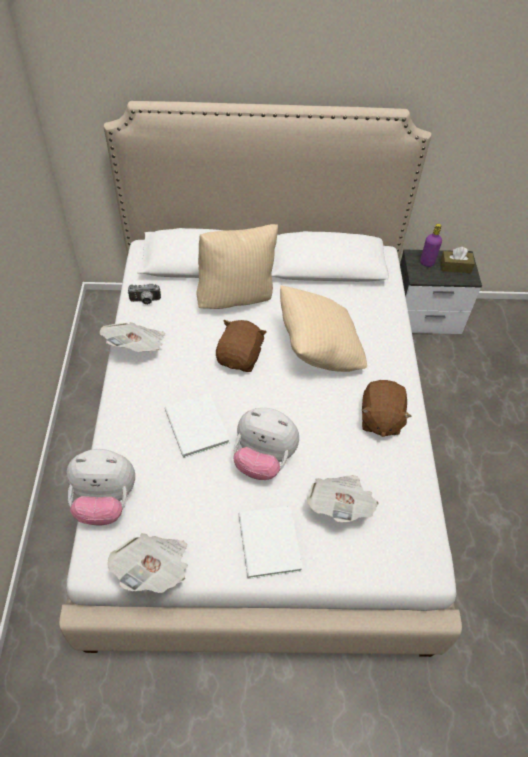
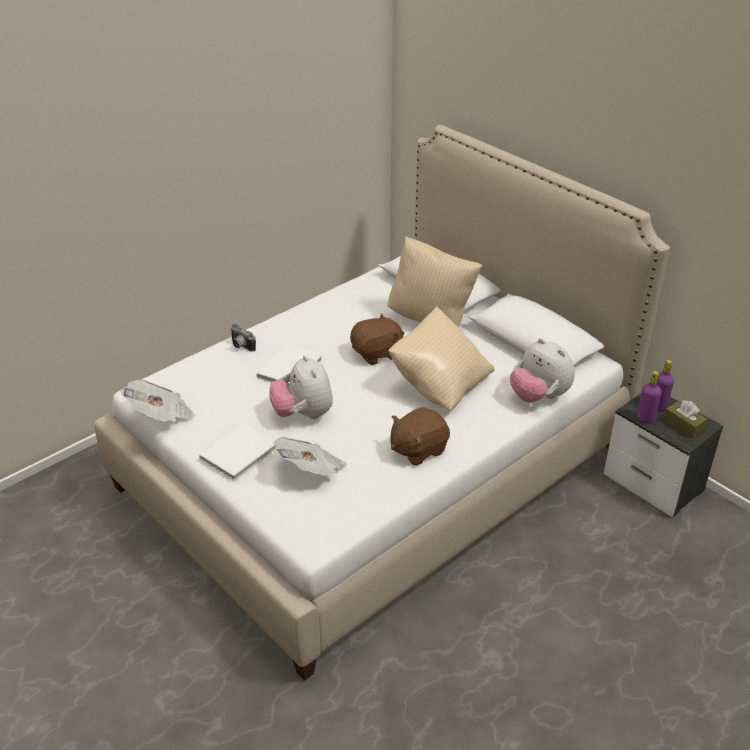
camera: 50 degrees right, 15 degrees down
plush toy [66,449,135,526] -> plush toy moved to [510,338,575,403]
newspaper [100,322,165,352] -> none
camera [128,284,161,305] -> camera moved to [230,324,256,352]
none -> purple bottle [637,371,662,424]

